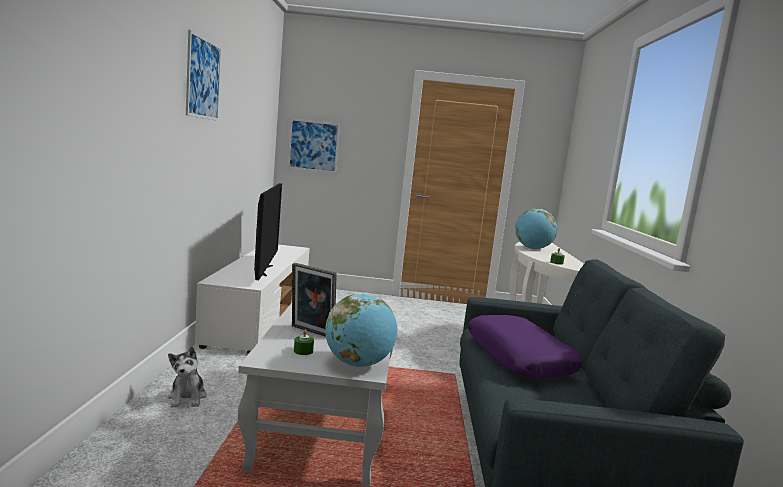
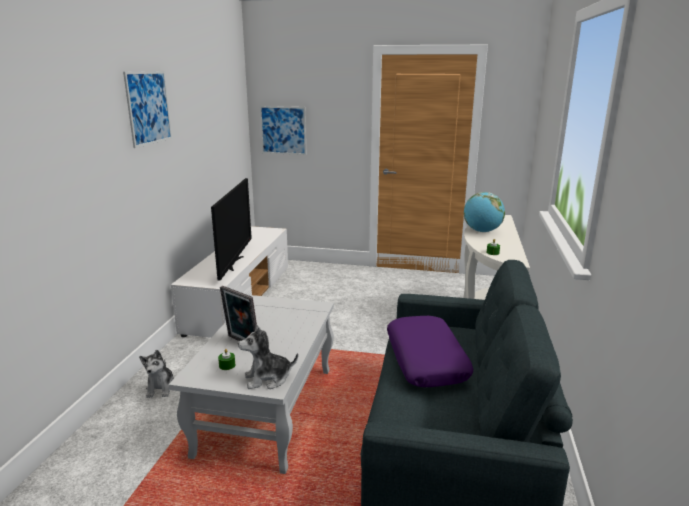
camera: 10 degrees right, 10 degrees up
globe [325,293,397,367] -> plush toy [238,324,298,389]

